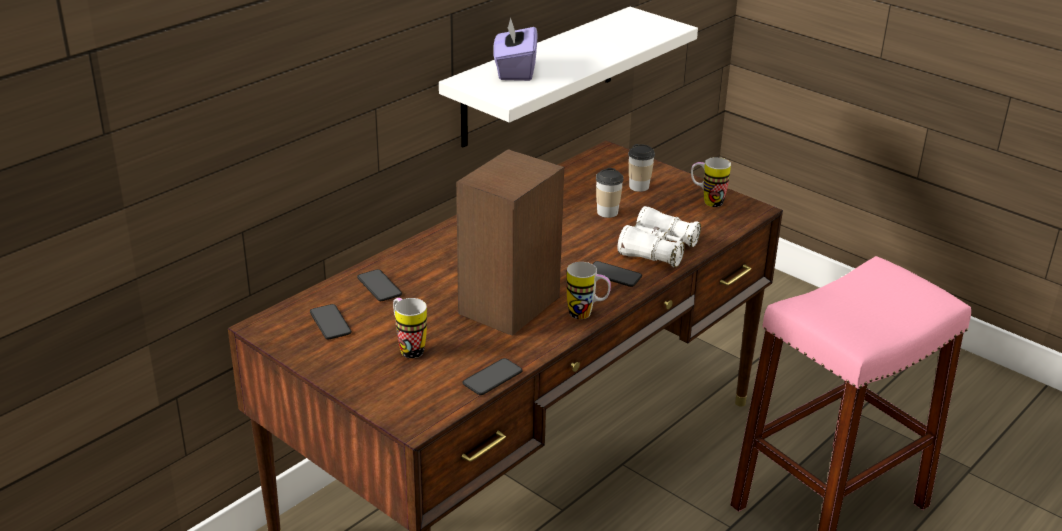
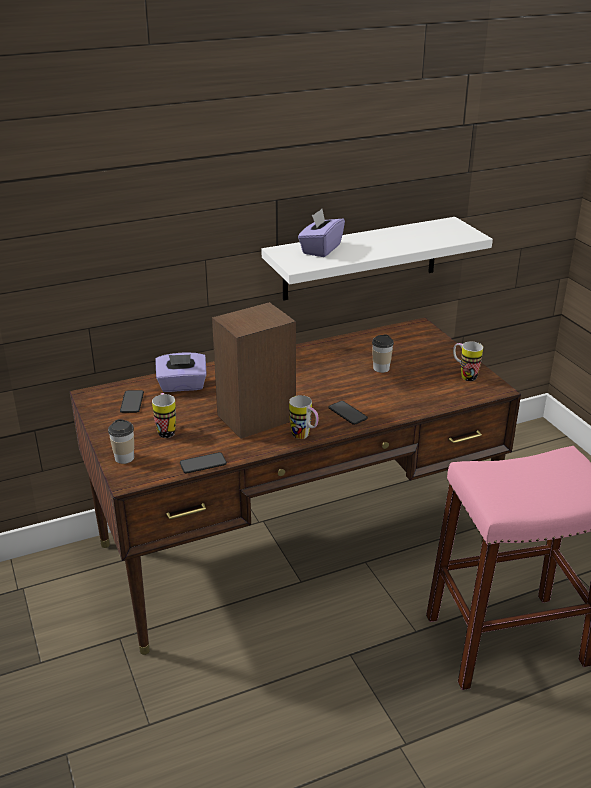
camera: 25 degrees right, 0 degrees up
phone [357,269,402,301] -> purple tissue box [155,353,207,392]
white binoculars [617,206,701,267] -> none
cup [628,144,655,192] -> cup moved to [108,419,134,464]

